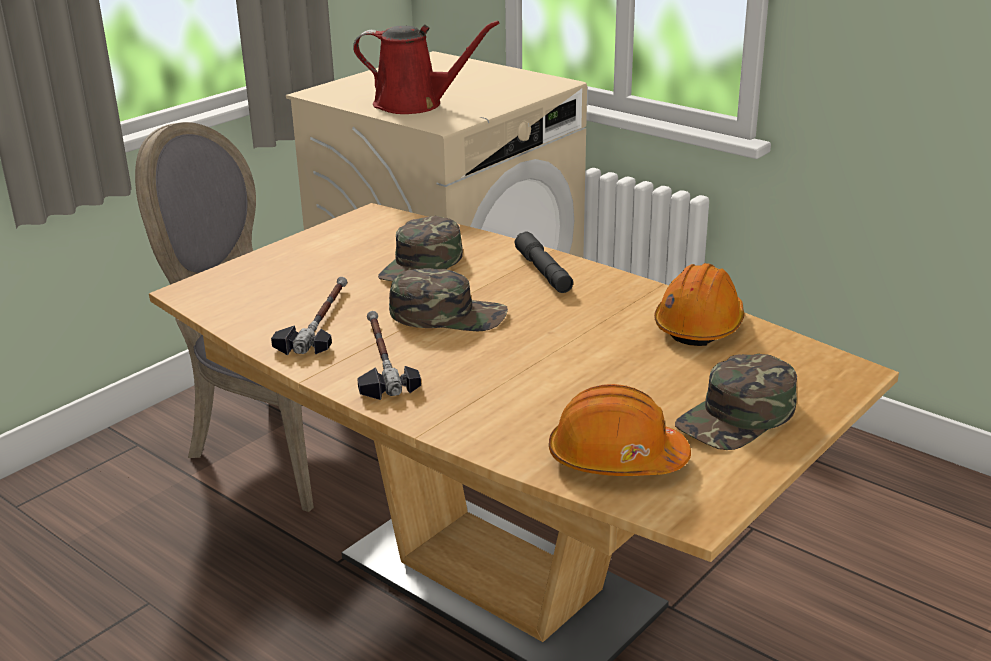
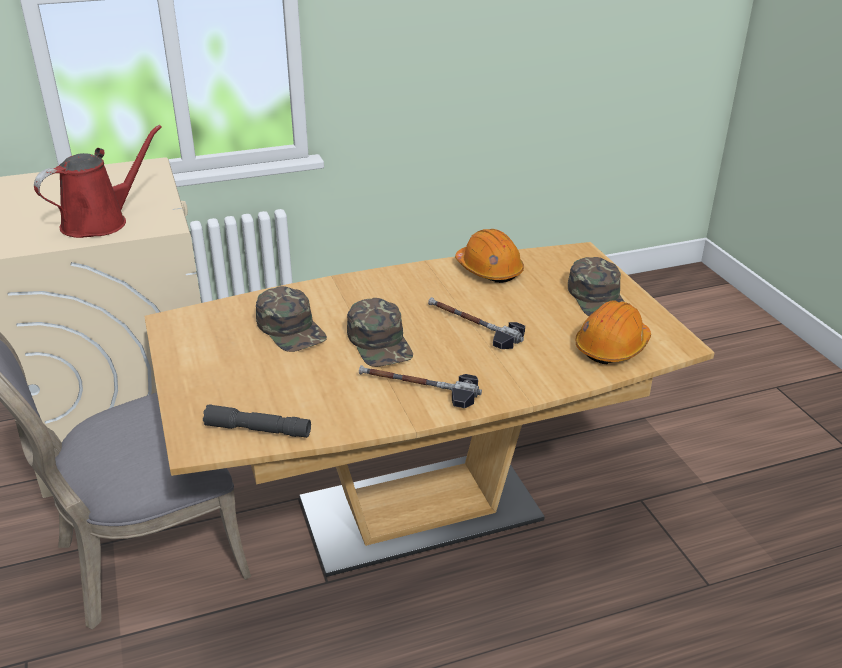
camera: 60 degrees left, 5 degrees up
hammer [271,277,347,355] -> hammer moved to [428,297,525,349]
green cap [389,268,508,331] -> green cap turned 120 degrees clockwise [347,298,413,367]
grey flashlight [514,231,573,293] -> grey flashlight moved to [203,404,311,438]

